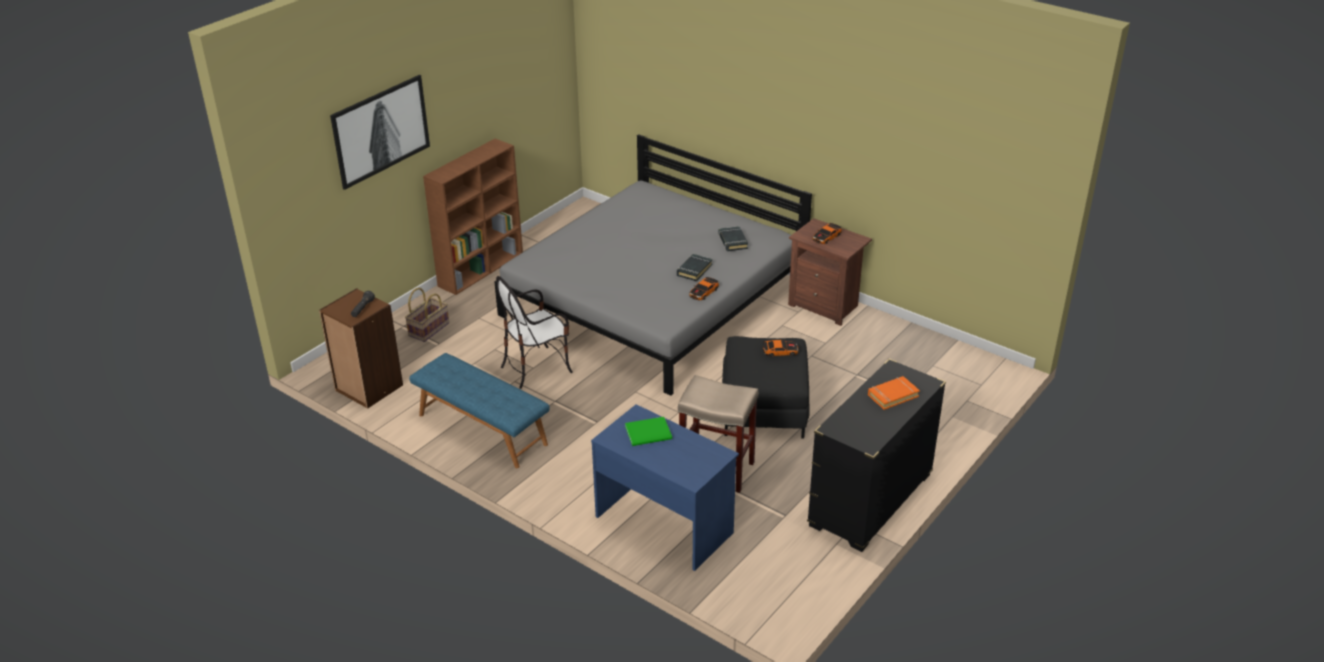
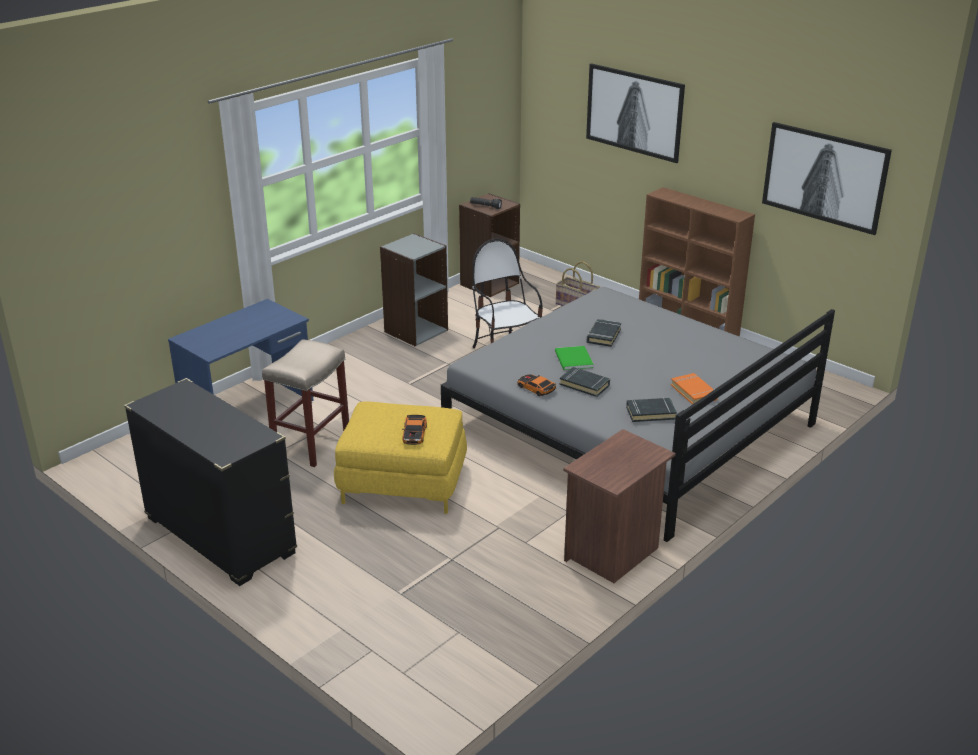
camera: 95 degrees right, 5 degrees down
blue bench [409,353,550,468] -> grey bookcase [380,233,448,346]
green book [625,417,672,446] -> green book moved to [555,346,594,370]
black ottoman [722,336,810,439] -> yellow ottoman [334,401,467,514]
toy car [813,223,842,244] -> none
orange book [868,376,920,410] -> orange book moved to [671,373,717,405]
none -> black book [587,319,621,347]
none -> picture [762,122,892,235]

